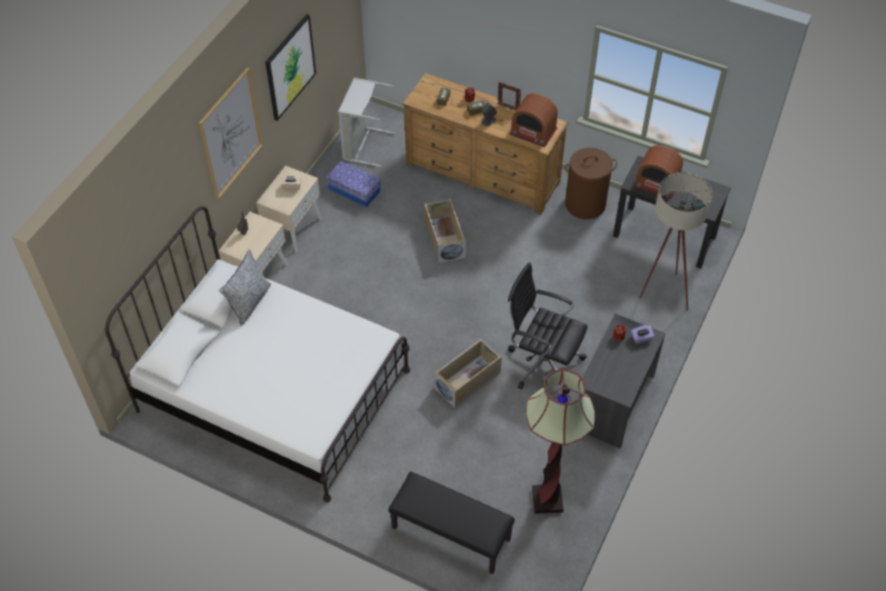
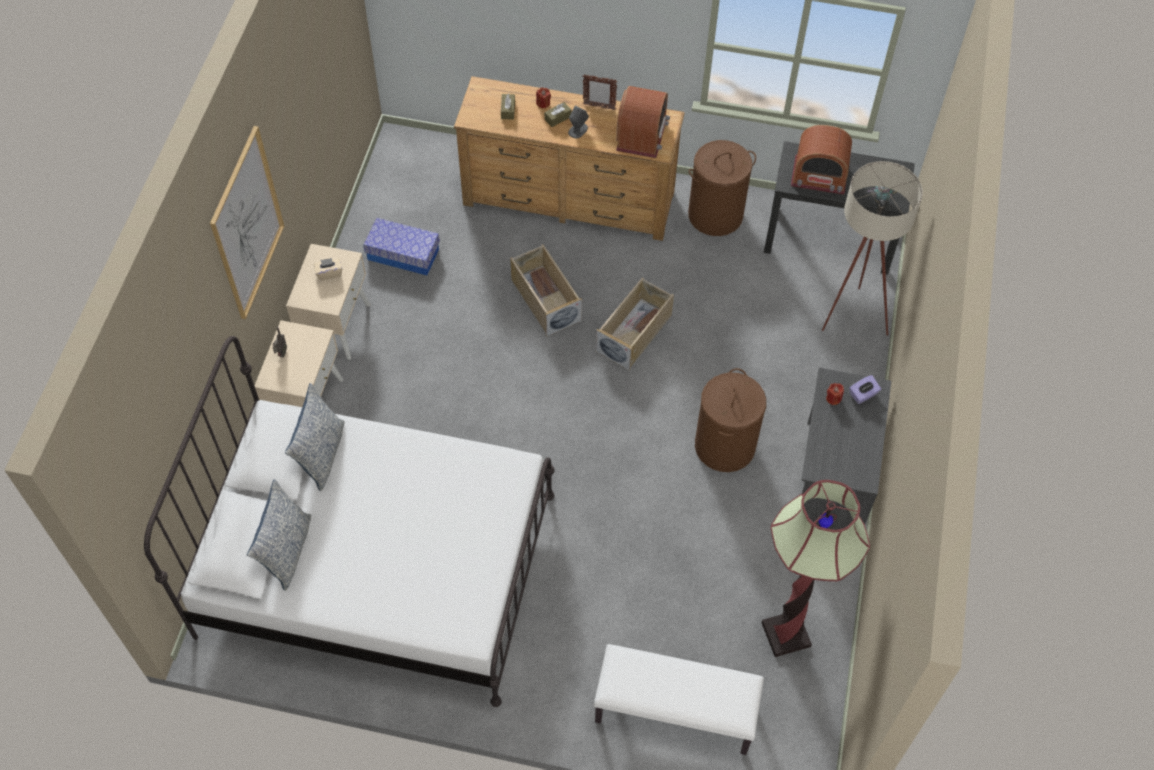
camera: 15 degrees left, 5 degrees up
picture [265,14,316,121] -> none
grey laundry basket [338,78,396,167] -> none
black bench [388,471,515,575] -> white bench [594,644,764,755]
beige storage box [434,338,502,408] -> beige storage box moved to [596,277,674,371]
black office chair [508,262,588,394] -> brown laundry basket [695,368,766,472]
radio [510,93,558,147] -> radio turned 90 degrees counterclockwise [616,86,670,158]
none -> pillow [247,479,311,591]

